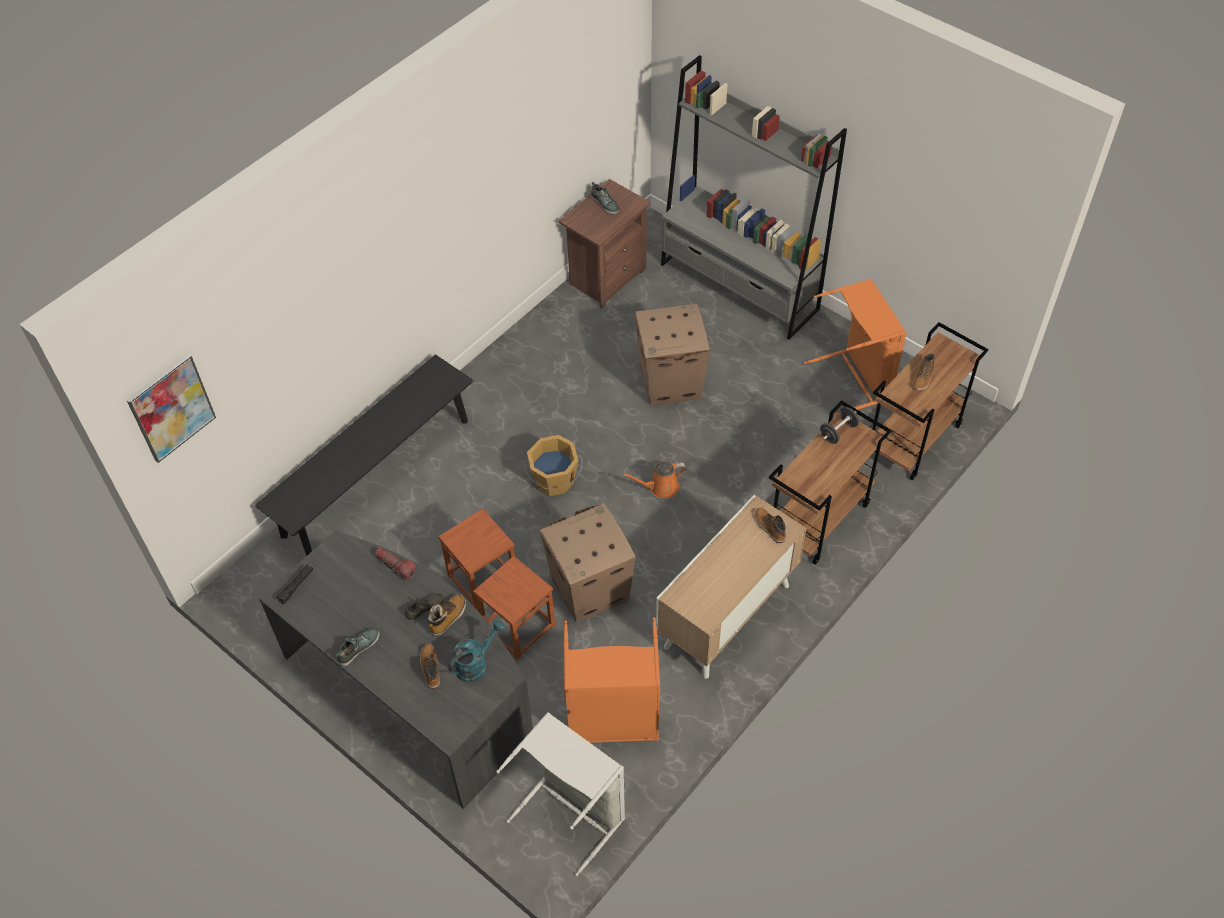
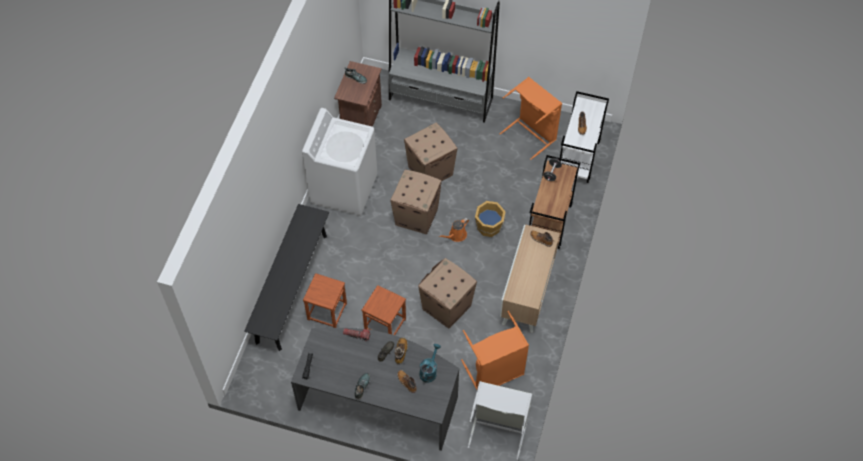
camera: 25 degrees left, 5 degrees up
picture [127,354,216,463] -> none
brown stool [473,556,555,660] -> brown stool moved to [303,273,347,328]
orange bucket [524,435,583,496] -> orange bucket moved to [475,201,506,237]
brown cart [870,322,989,481] -> white cart [560,91,609,183]
none -> white washing machine [302,108,377,216]
none -> cardboard box [390,170,442,234]

